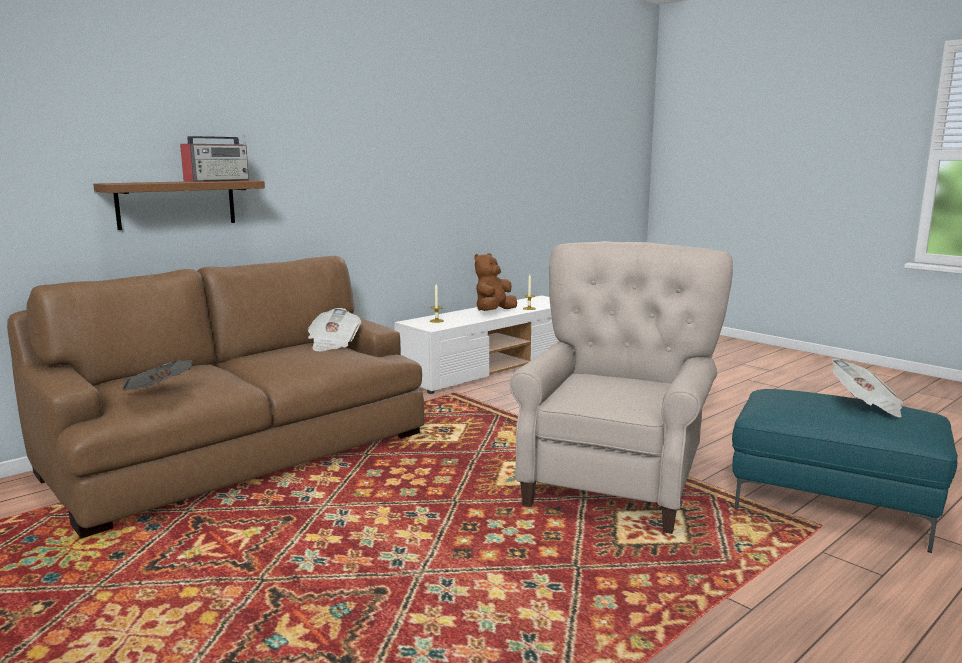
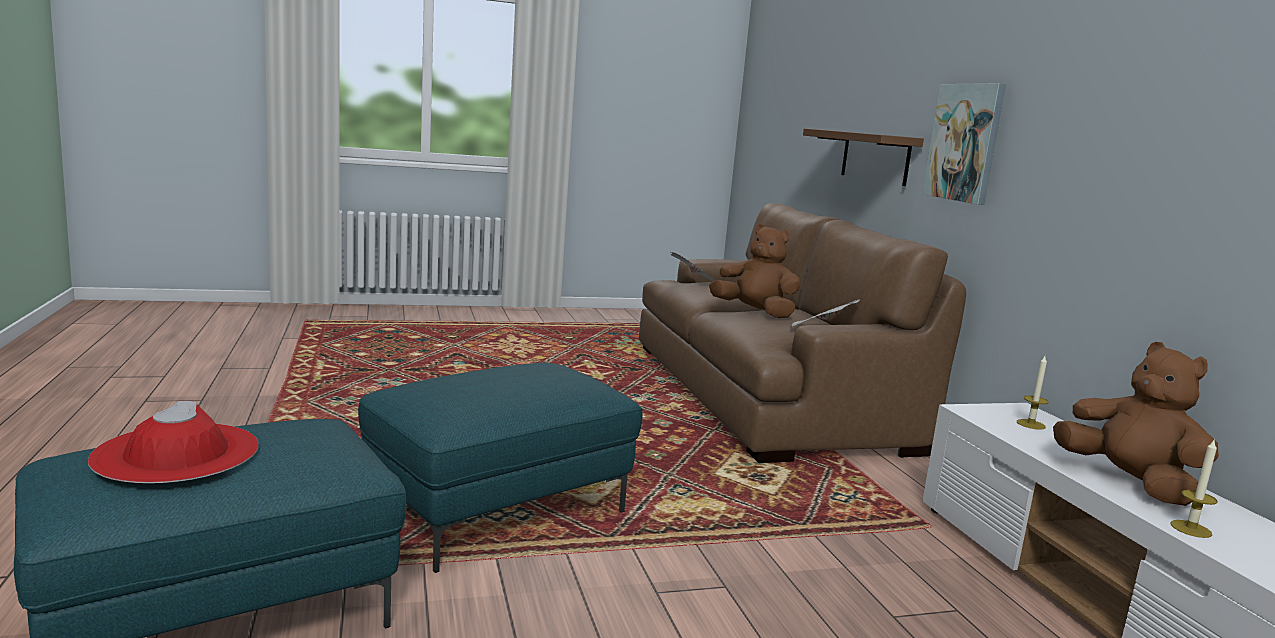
camera: 115 degrees right, 0 degrees up
radio [180,134,249,182] -> none
beige armchair [510,241,733,534] -> turquoise ottoman [358,363,643,573]
newspaper [832,359,903,418] -> red hat [88,401,259,483]
none -> brown plush toy [709,224,801,318]
none -> picture [922,83,1006,205]

